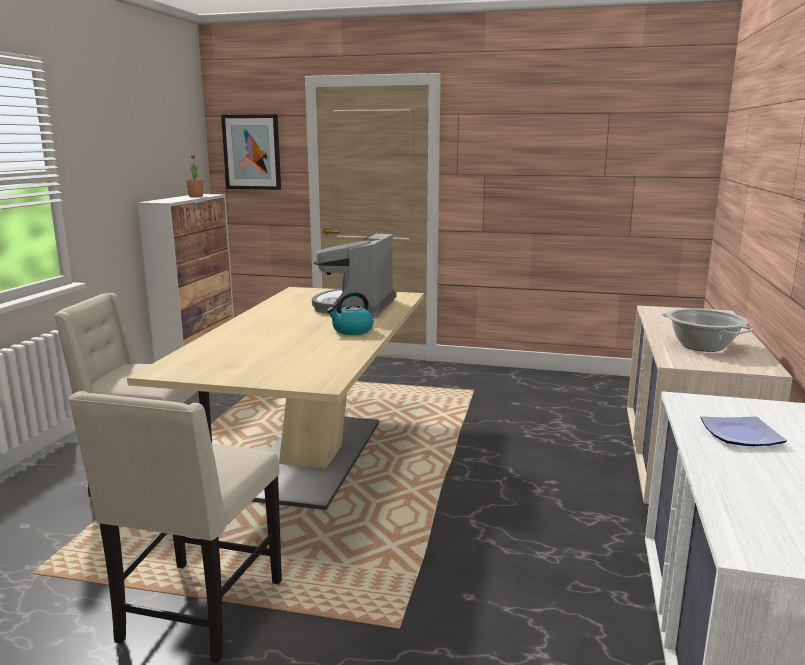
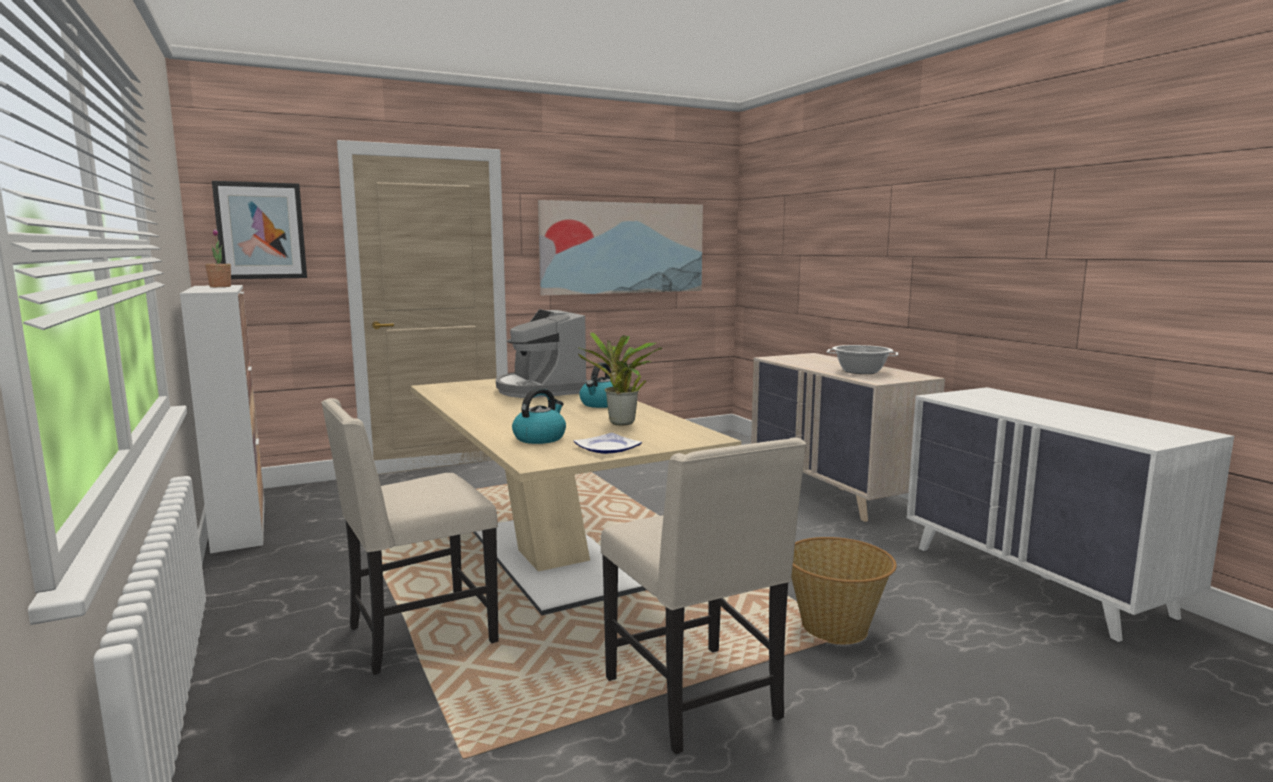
camera: 40 degrees left, 5 degrees down
plate [700,416,787,446] -> plate moved to [574,433,642,454]
none -> kettle [512,388,566,444]
none -> picture [538,200,703,295]
none -> potted plant [578,332,662,425]
none -> basket [791,537,897,644]

